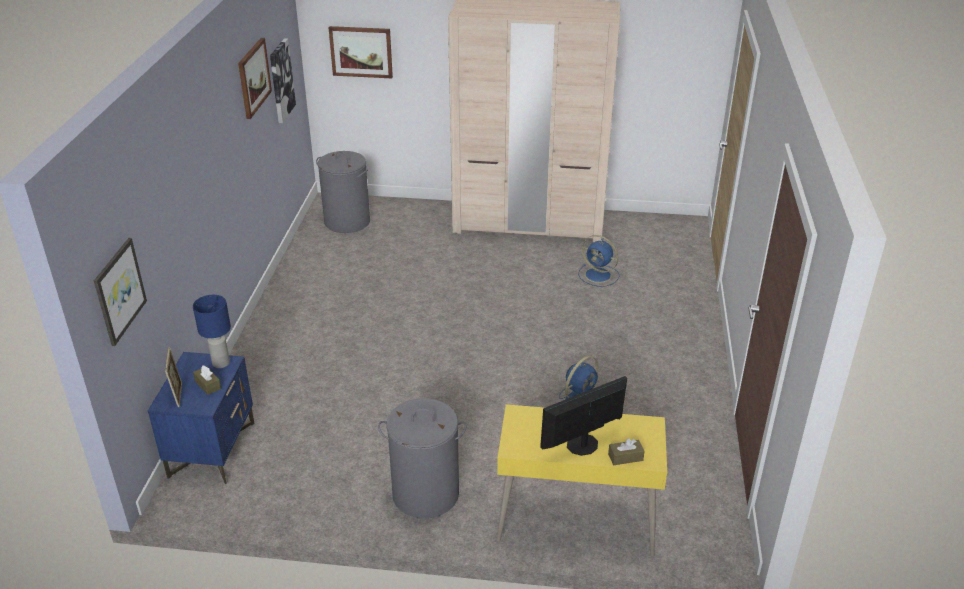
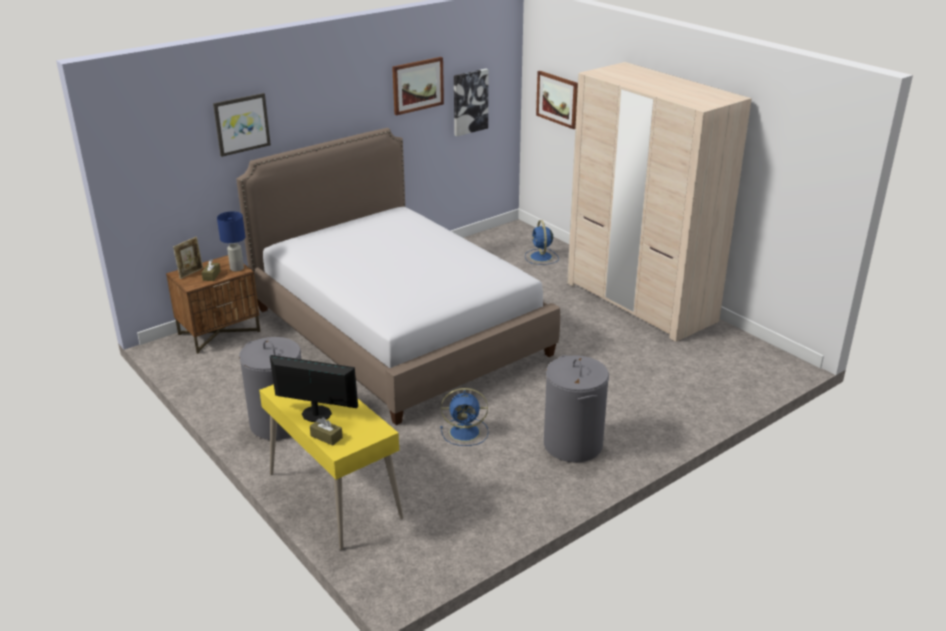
camera: 45 degrees right, 5 degrees down
picture [94,238,147,346] -> picture moved to [213,93,271,157]
blue nightstand [148,352,254,484] -> brown nightstand [166,255,260,354]
grey laundry basket [316,151,370,233] -> grey laundry basket moved to [544,355,609,463]
blue fan [578,235,619,287] -> blue fan moved to [525,220,559,265]
none -> bed [236,128,560,425]

